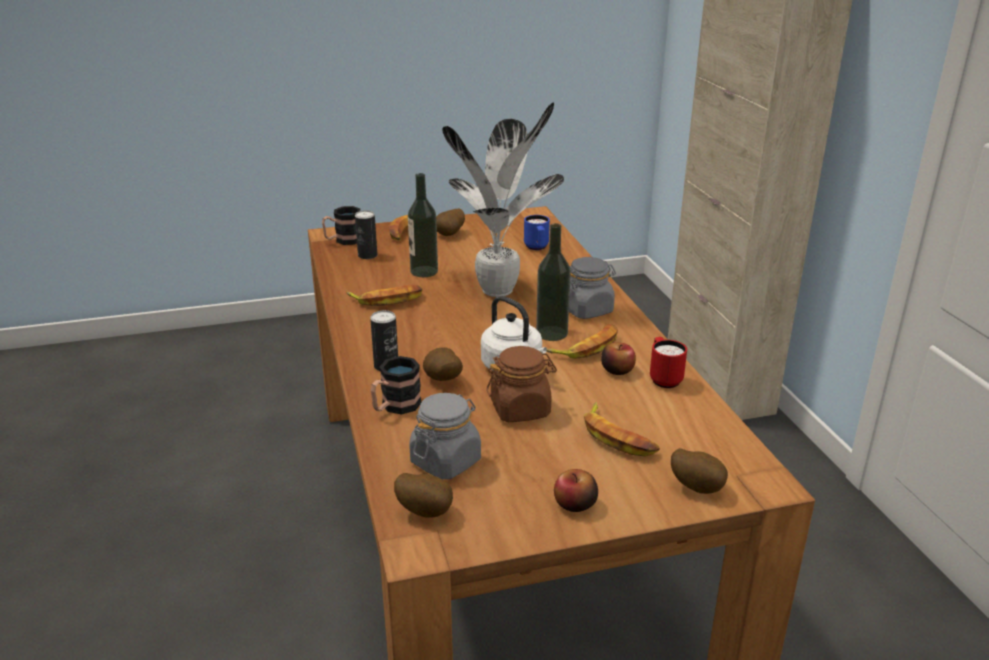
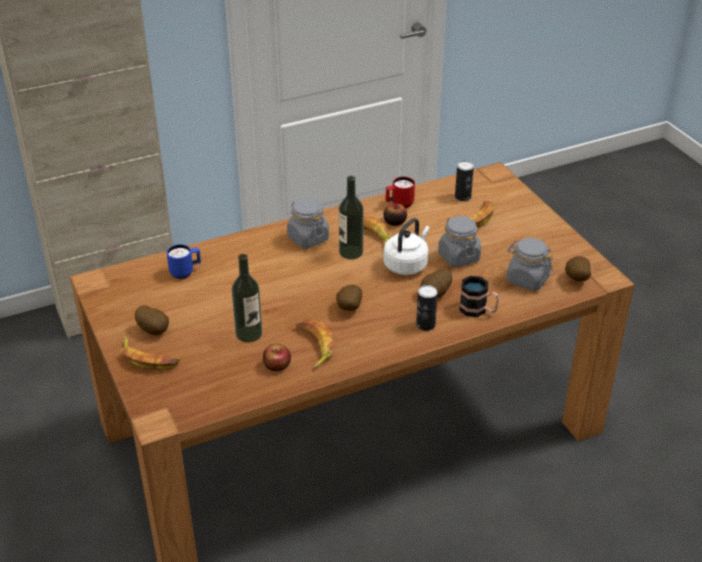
camera: 100 degrees left, 10 degrees up
mug [322,206,360,245] -> none
can [355,210,377,259] -> can moved to [455,161,474,201]
potted plant [442,103,564,297] -> none
brown jar [486,346,557,422] -> grey jar [438,216,481,267]
apple [554,469,598,512] -> apple moved to [263,344,291,371]
potato [671,448,728,494] -> potato moved to [336,285,362,311]

